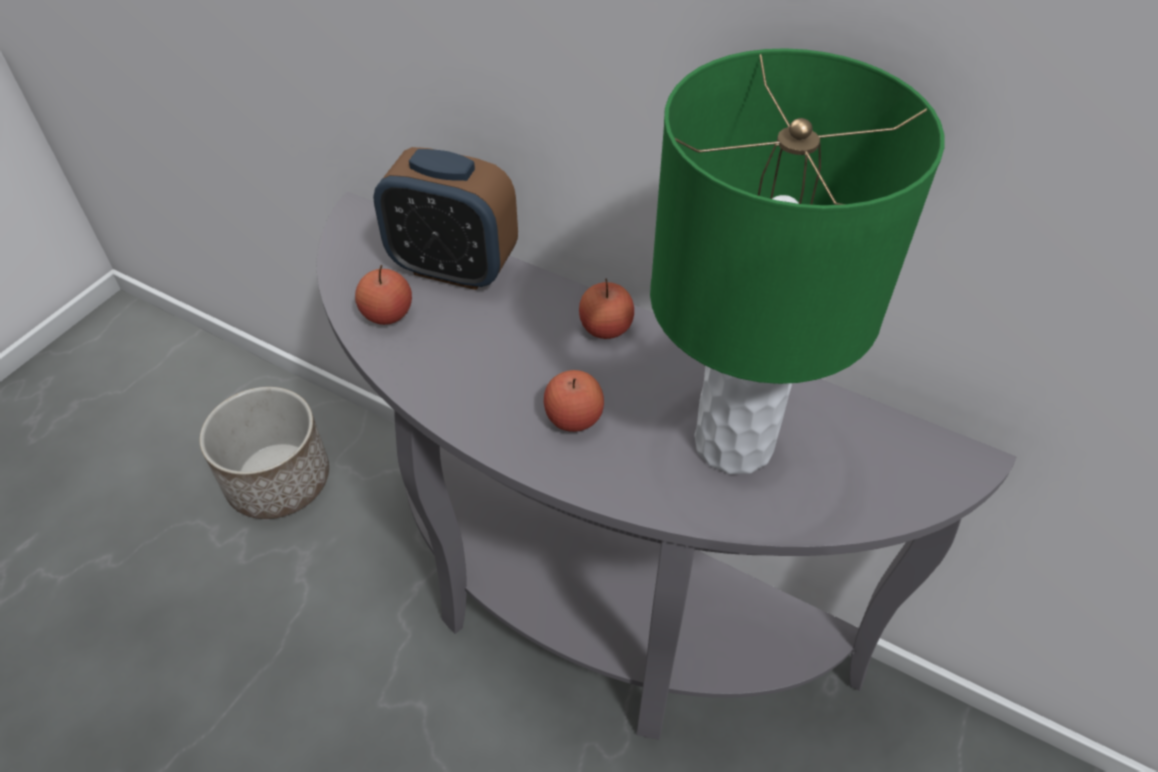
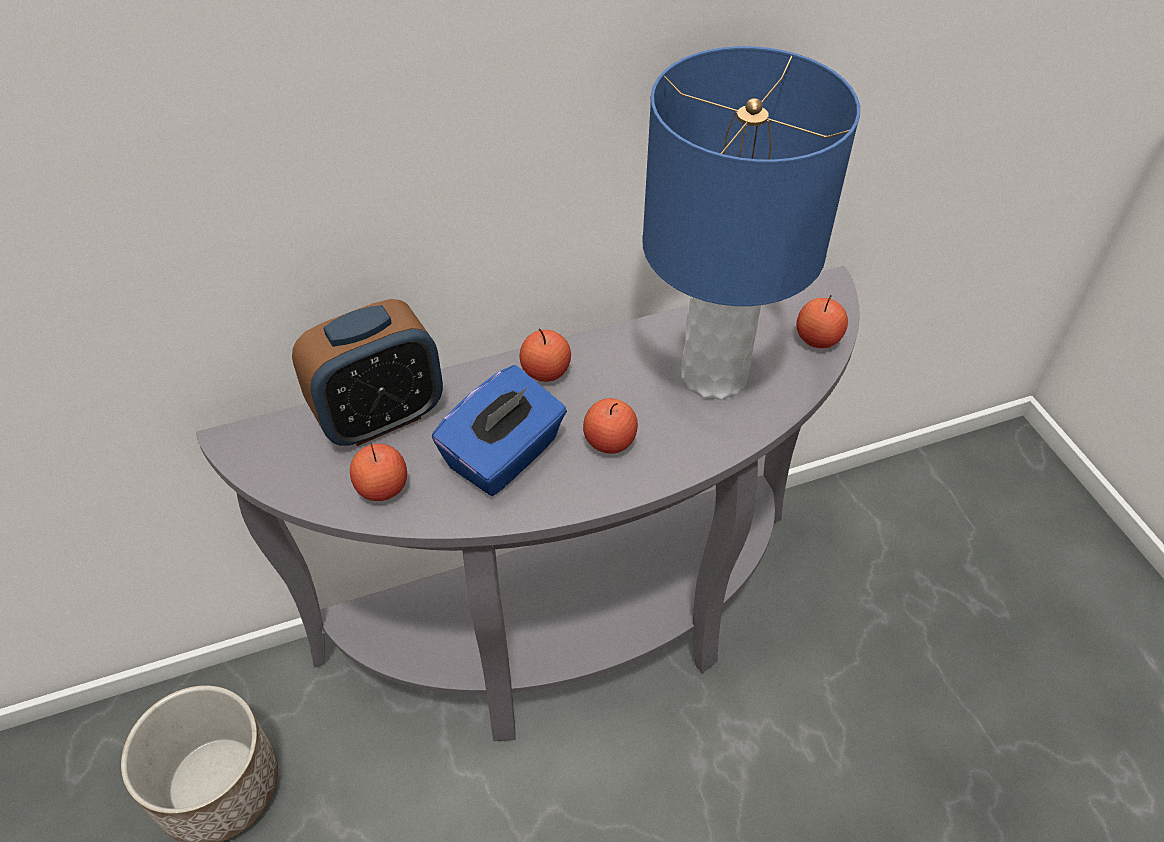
camera: 50 degrees left, 0 degrees up
green table lamp [650,48,945,474] -> blue table lamp [642,46,860,400]
none -> blue tissue box [432,365,567,496]
none -> apple [796,295,848,348]

